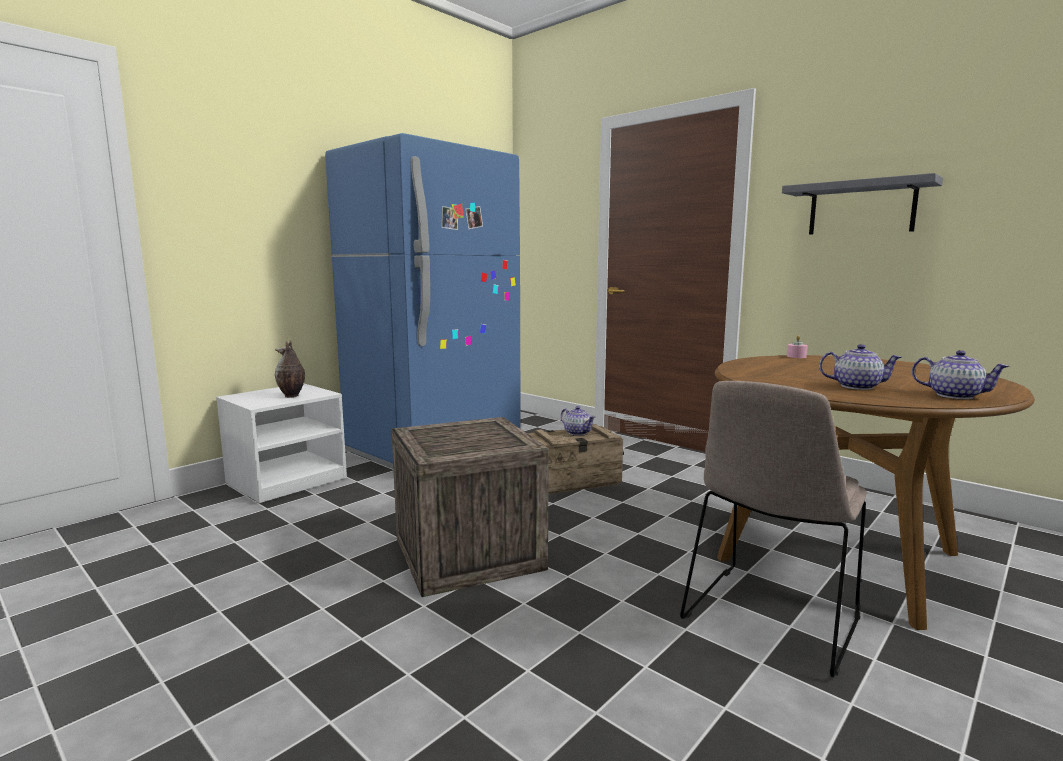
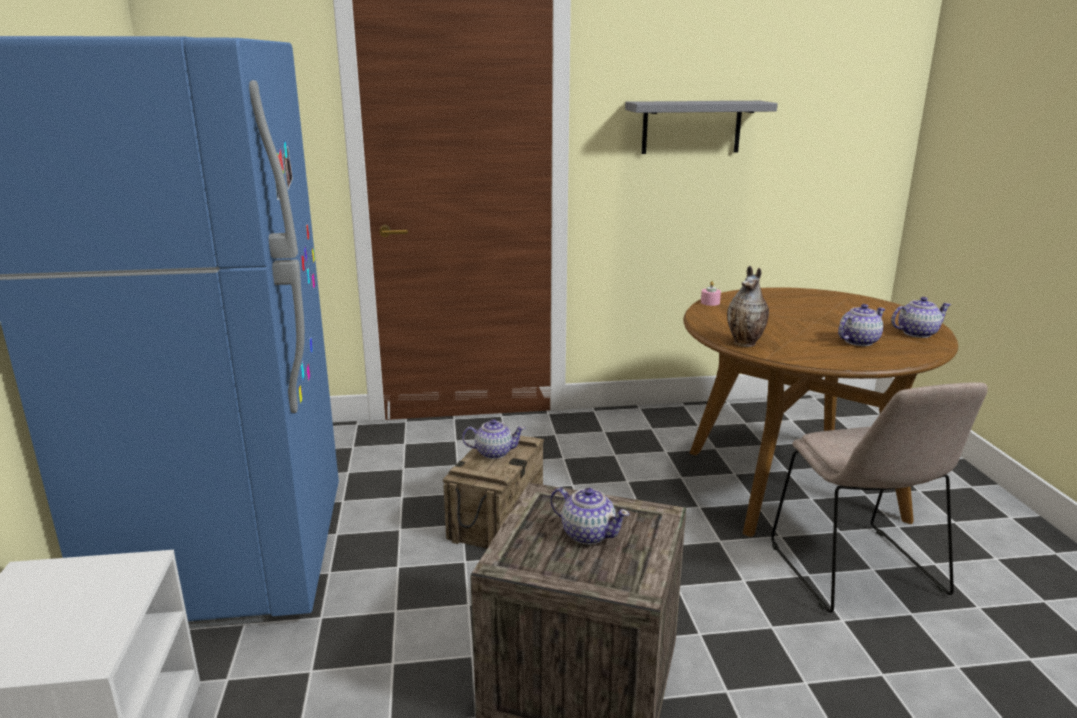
camera: 50 degrees left, 10 degrees up
vase [275,340,305,398] -> vase moved to [727,266,769,347]
none -> teapot [550,487,629,545]

